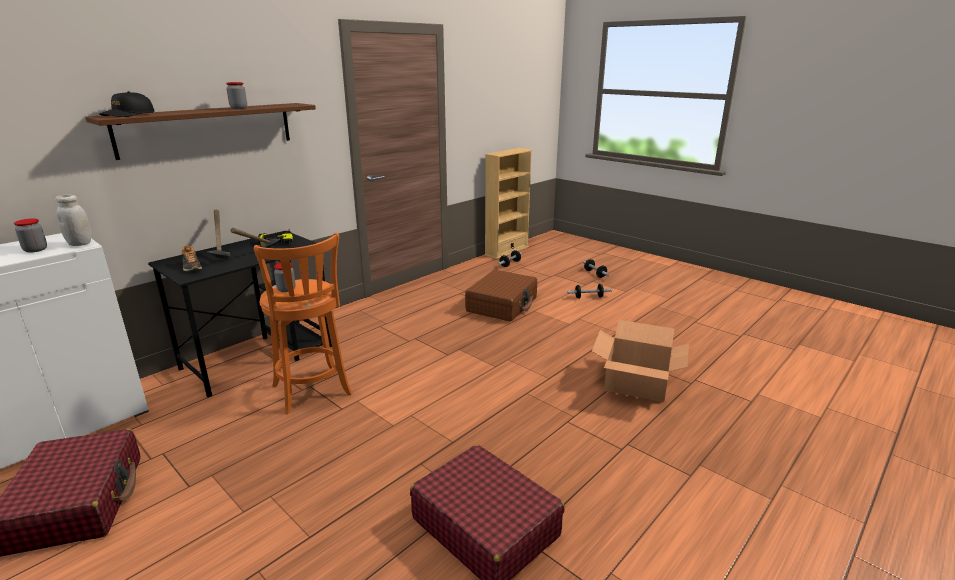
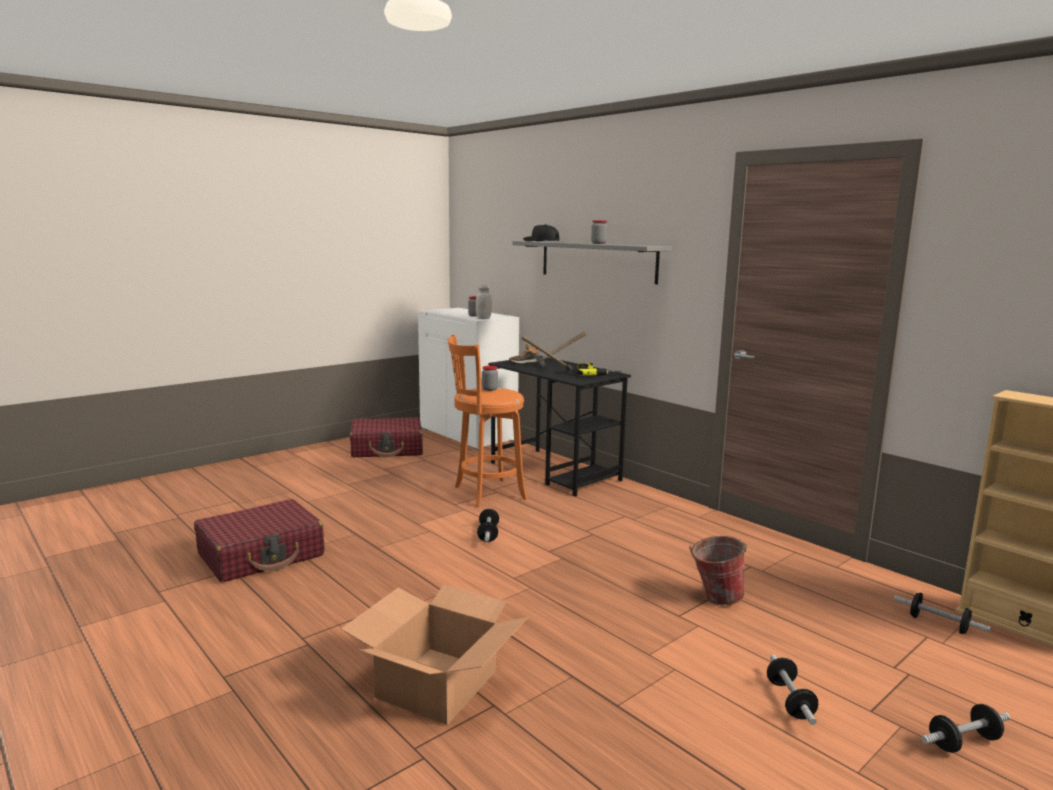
camera: 95 degrees right, 10 degrees down
brown shelf [85,103,316,160] -> grey shelf [512,241,671,284]
brown suitcase [465,270,537,321] -> bucket [689,536,748,605]
none -> dumbbell [477,509,499,542]

